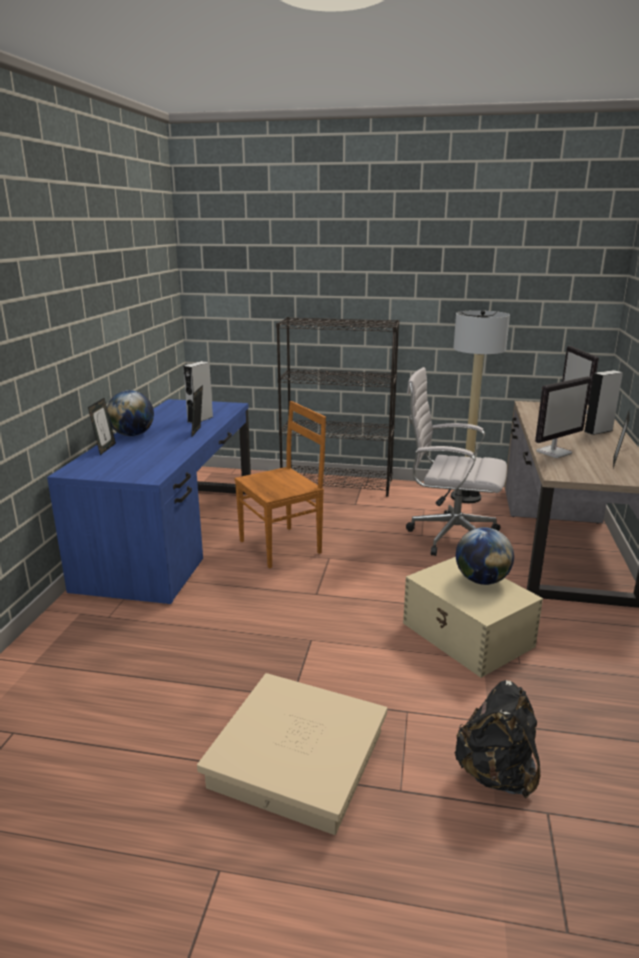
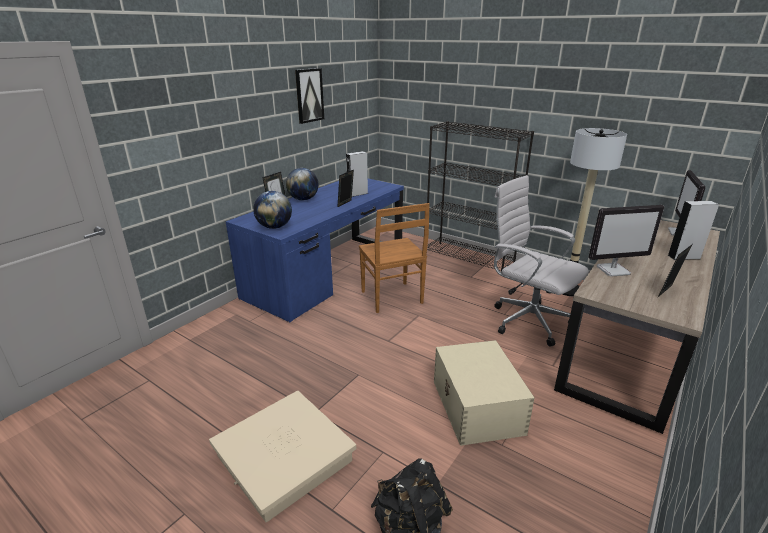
camera: 25 degrees right, 5 degrees up
brown chair [234,401,326,568] -> brown chair turned 75 degrees clockwise [359,203,430,313]
globe [456,527,514,585] -> globe moved to [253,191,292,229]
none -> picture [295,68,324,124]

